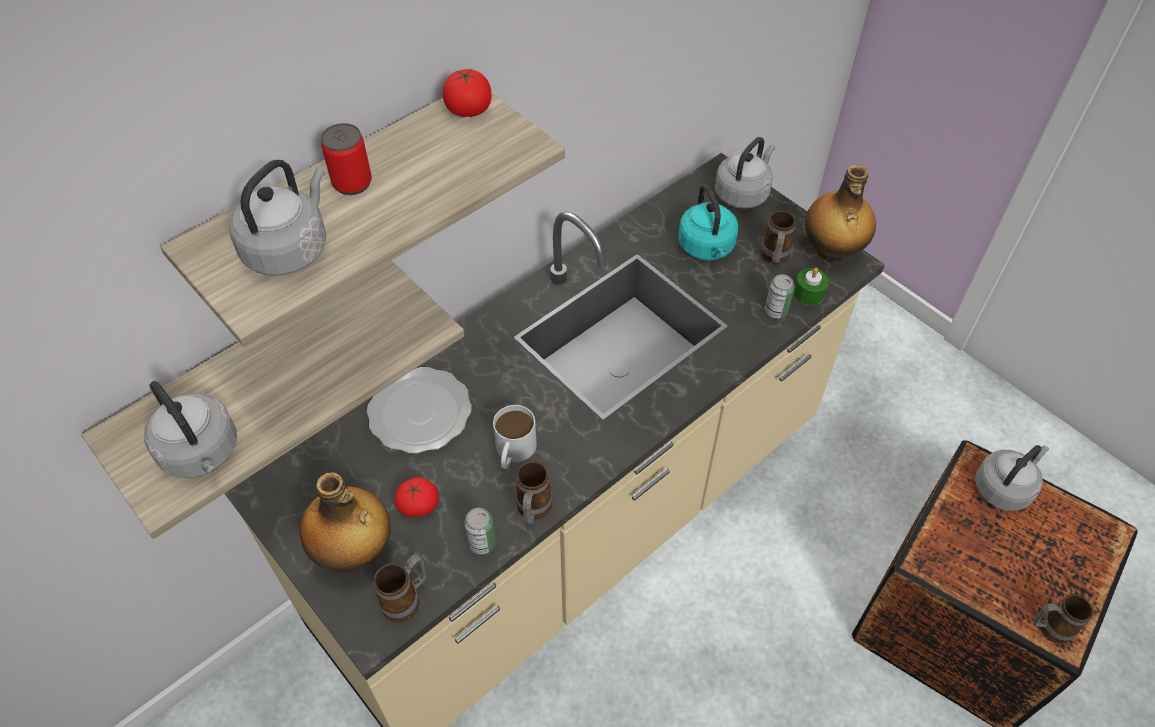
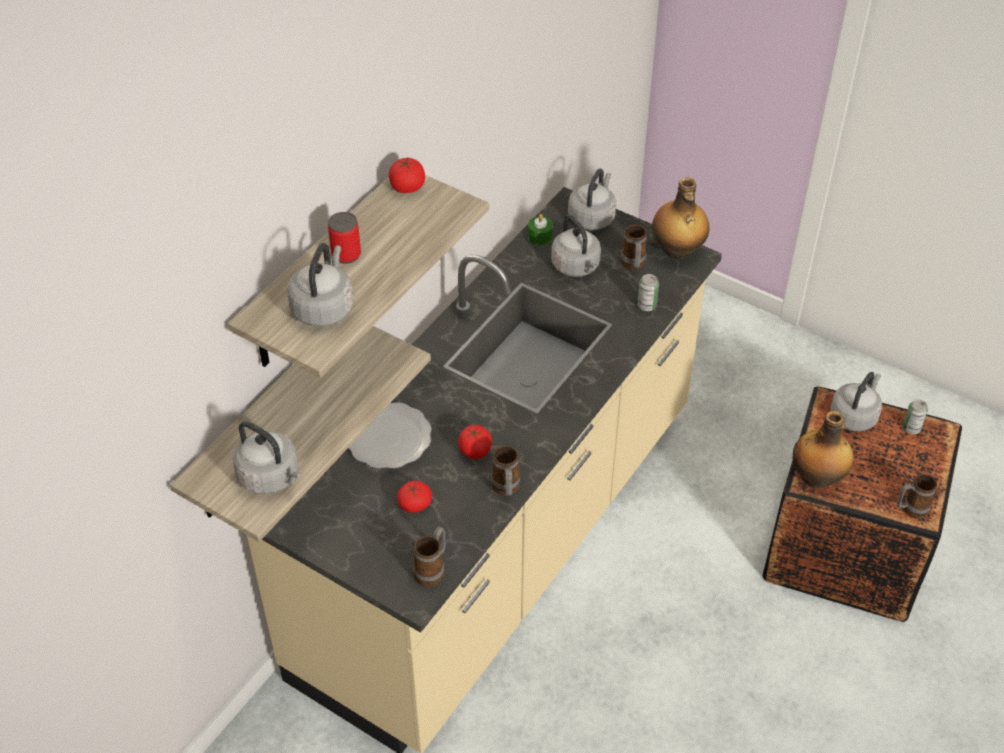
camera: 15 degrees left, 5 degrees down
bottle [300,472,391,573] -> bottle moved to [792,411,854,488]
can [464,508,496,554] -> can moved to [903,399,928,434]
white mug [493,405,537,469] -> tomato [458,425,492,459]
turquoise kettle [678,184,738,261] -> grey kettle [551,214,601,277]
green candle [794,268,829,305] -> green candle moved to [528,214,553,245]

